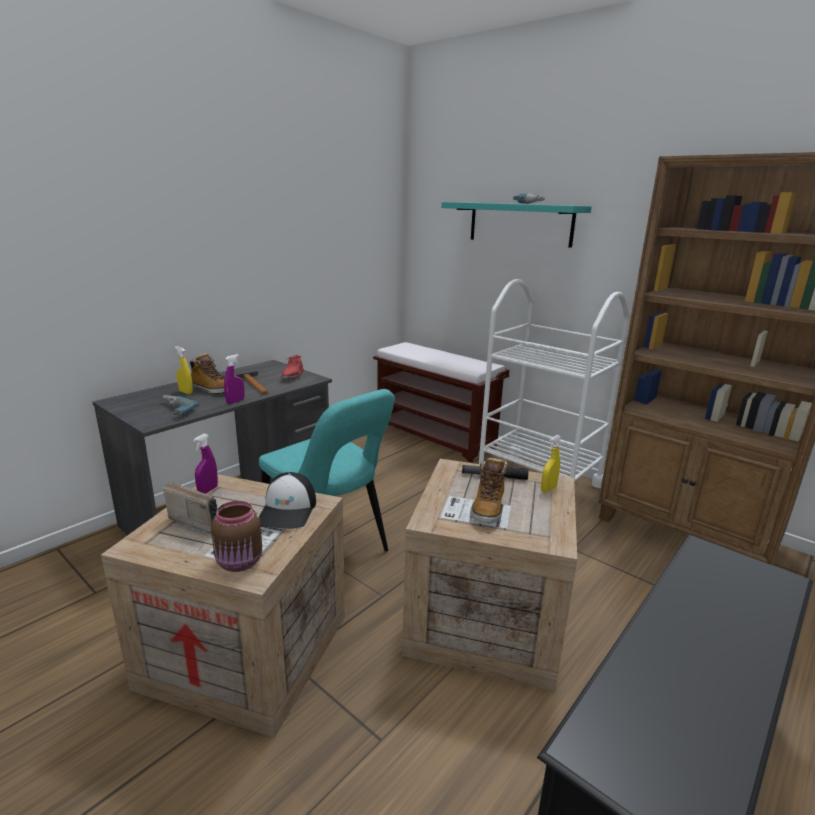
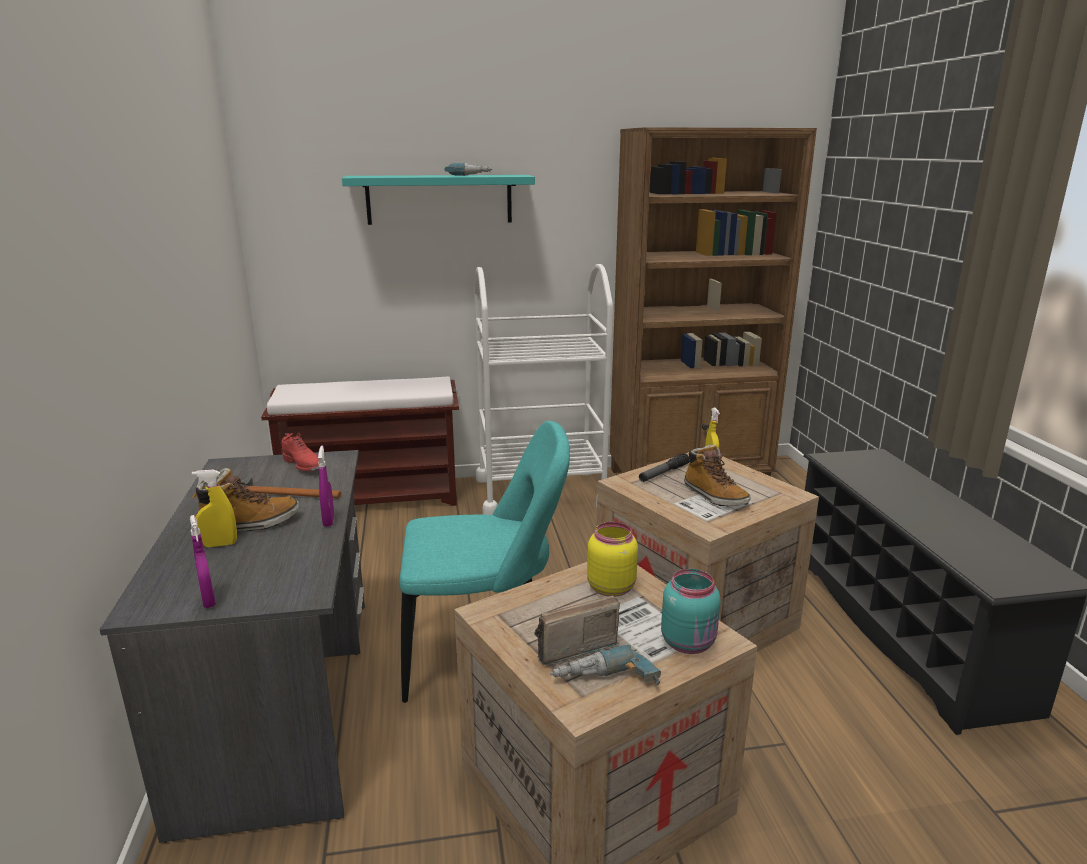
camera: 50 degrees left, 0 degrees up
power drill [162,395,199,415] -> power drill moved to [550,645,661,685]
purple spray bottle [193,434,218,494] -> purple spray bottle moved to [190,515,216,608]
brown jar [211,501,262,572] -> turquoise jar [661,569,721,654]
cap [259,472,316,529] -> yellow jar [587,522,638,597]

